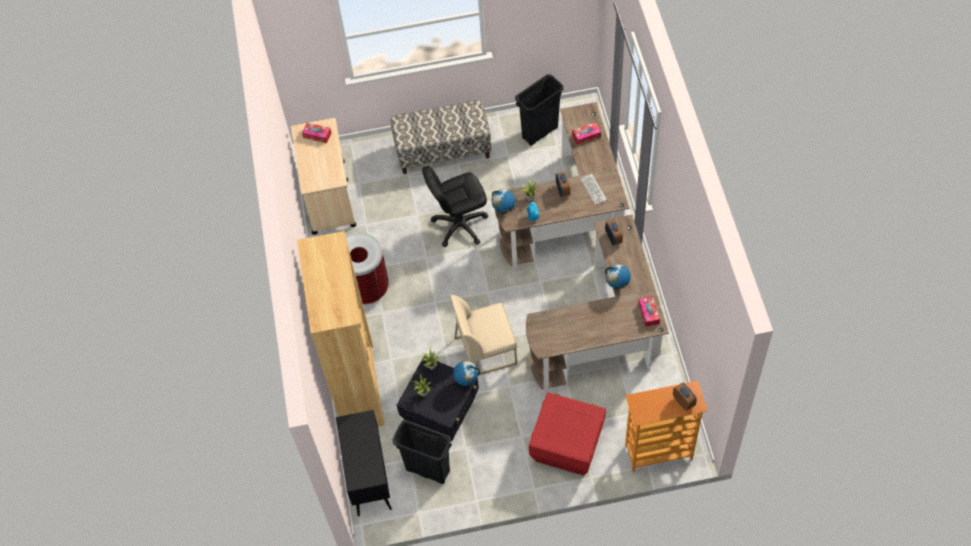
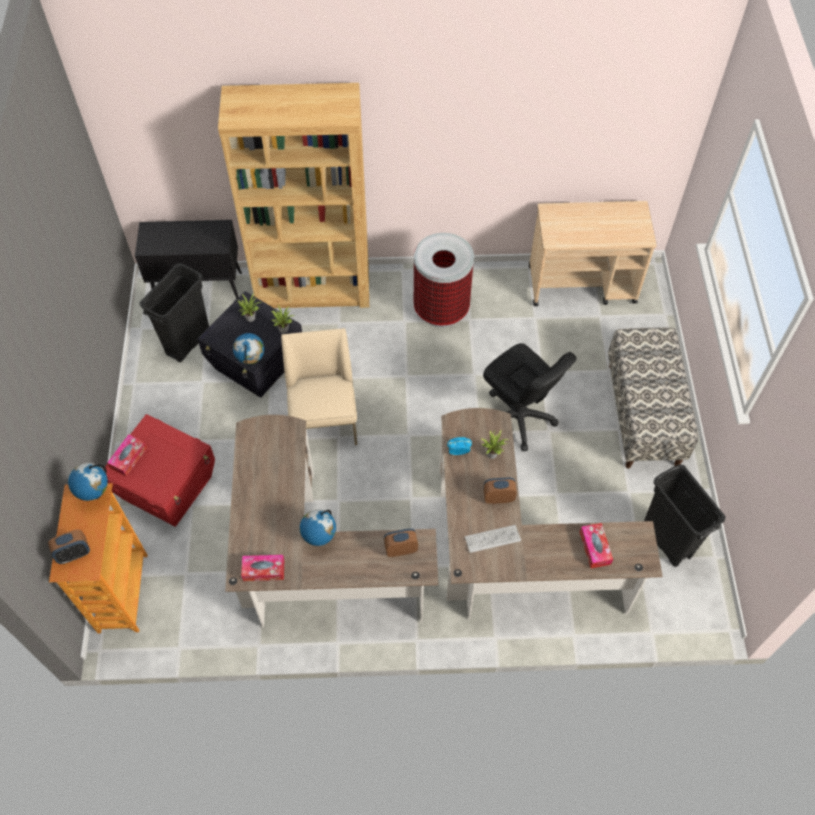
camera: 95 degrees right, 0 degrees up
tissue box [302,123,331,143] -> tissue box moved to [107,435,147,476]
black office chair [422,166,488,247] -> black office chair turned 150 degrees clockwise [483,343,577,451]
globe [492,189,515,214] -> globe moved to [68,463,108,501]

